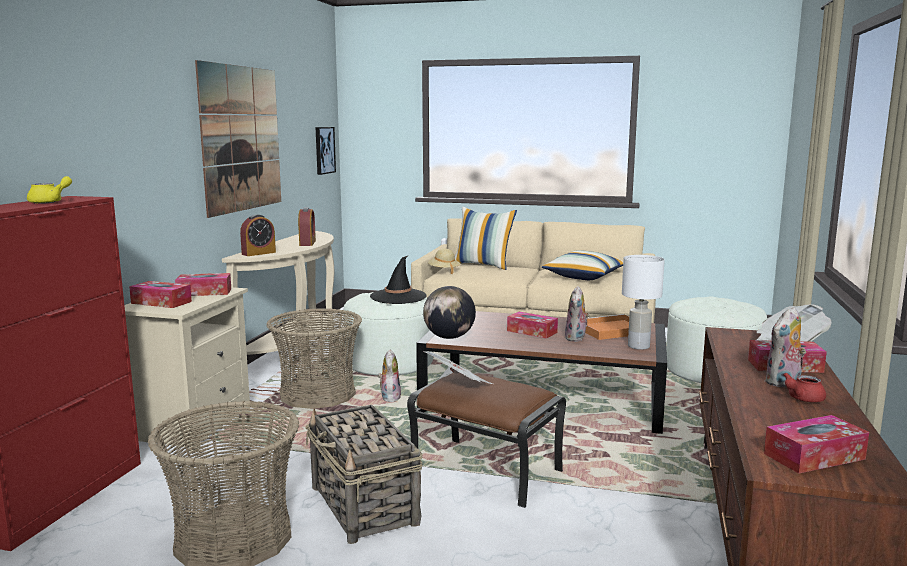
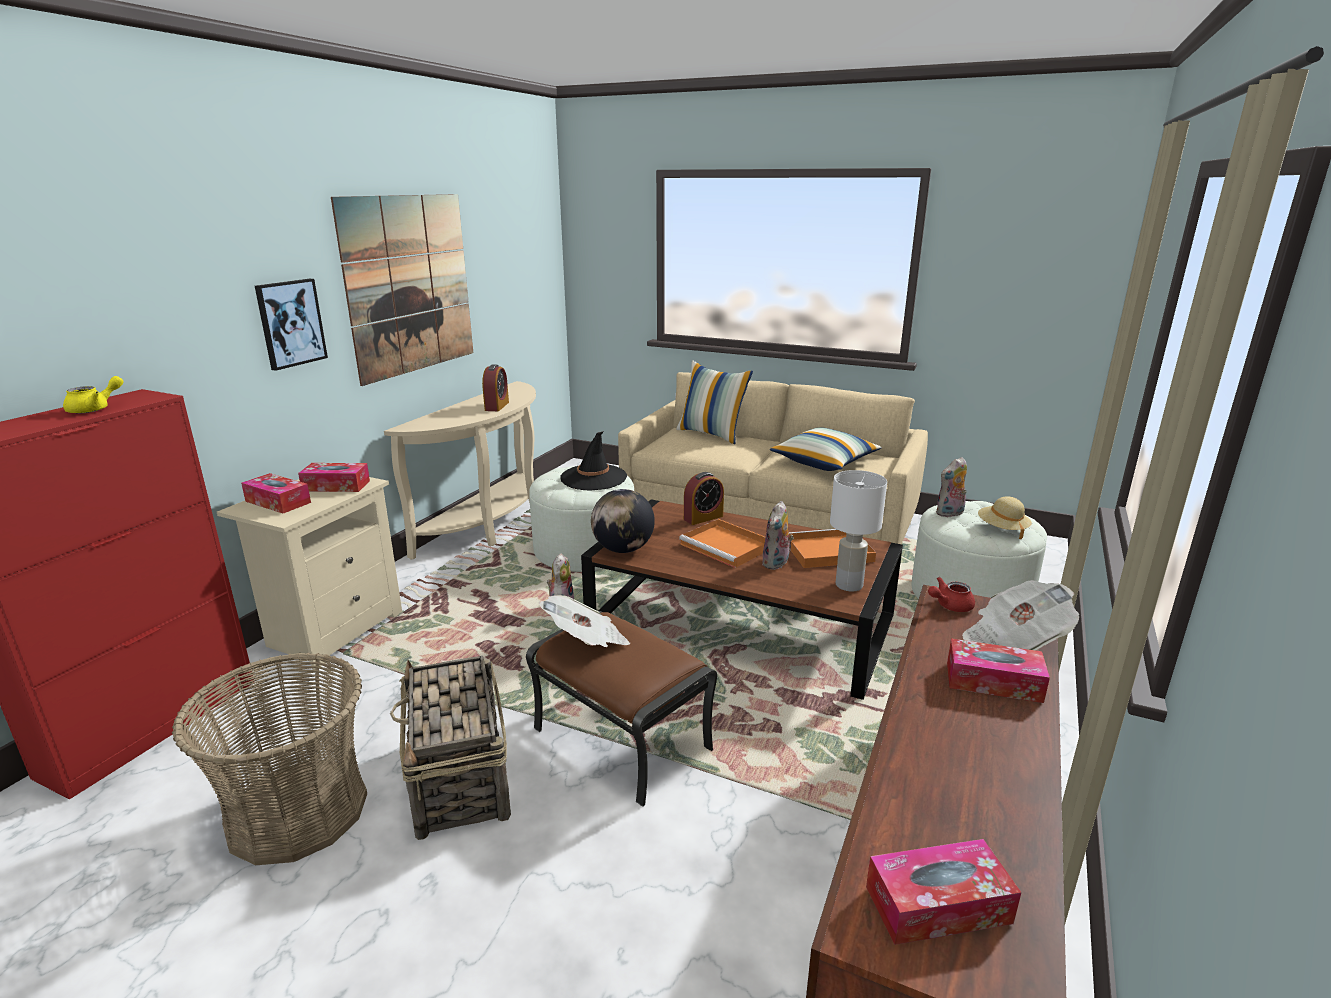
camera: 10 degrees right, 10 degrees up
alarm clock [240,214,276,256] -> alarm clock moved to [684,472,724,525]
basket [267,308,362,409] -> none
picture [316,127,336,175] -> picture moved to [255,279,328,371]
beige hat [428,249,460,274] -> beige hat moved to [978,496,1032,539]
tissue box [507,312,558,339] -> orange tray [679,519,765,568]
plush toy [765,307,806,387] -> plush toy moved to [936,457,967,517]
red teapot [783,373,826,402] -> red teapot moved to [928,577,975,612]

